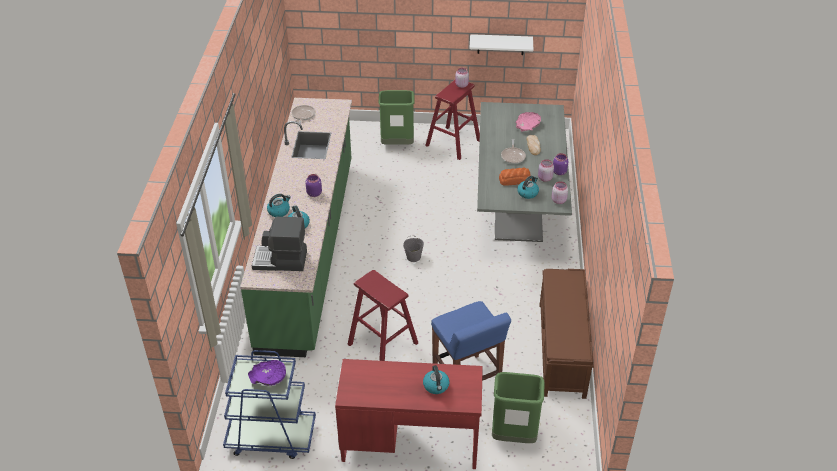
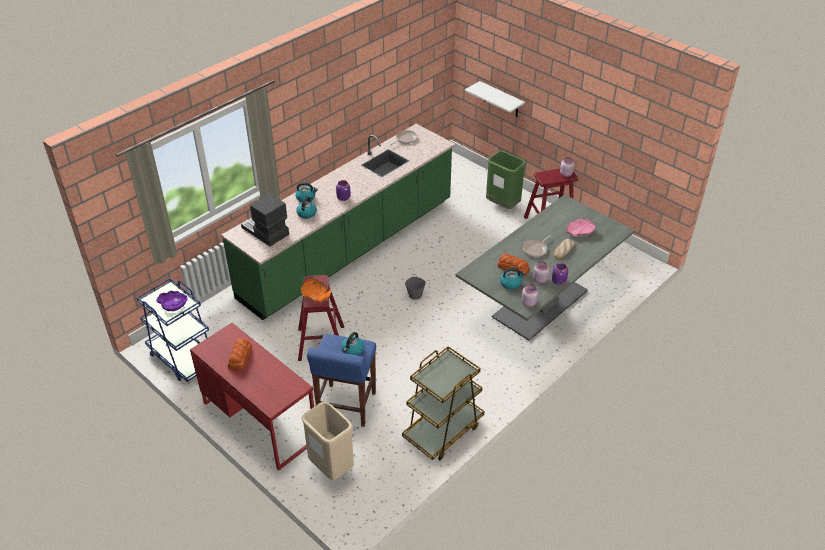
camera: 40 degrees right, 0 degrees up
kettle [423,365,450,394] -> kettle moved to [341,332,364,356]
white shelf [469,34,534,55] -> white shelf moved to [465,81,525,117]
green trash can [492,372,545,443] -> beige trash can [302,401,354,480]
brown bench [540,269,594,399] -> brown cart [402,346,485,461]
none -> bread [228,338,252,370]
none -> orange bowl [301,279,332,303]

